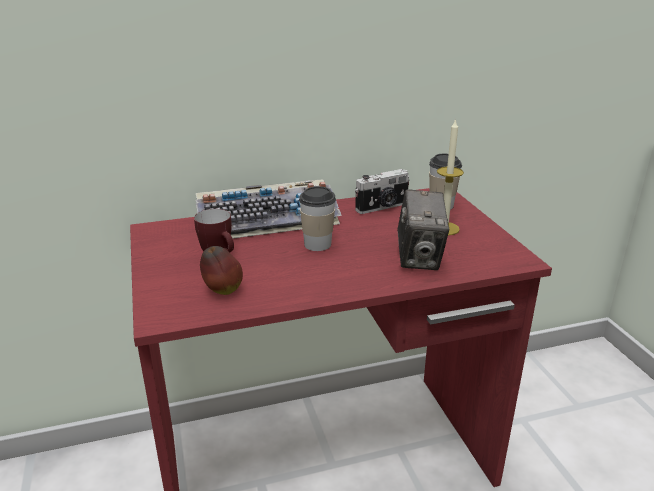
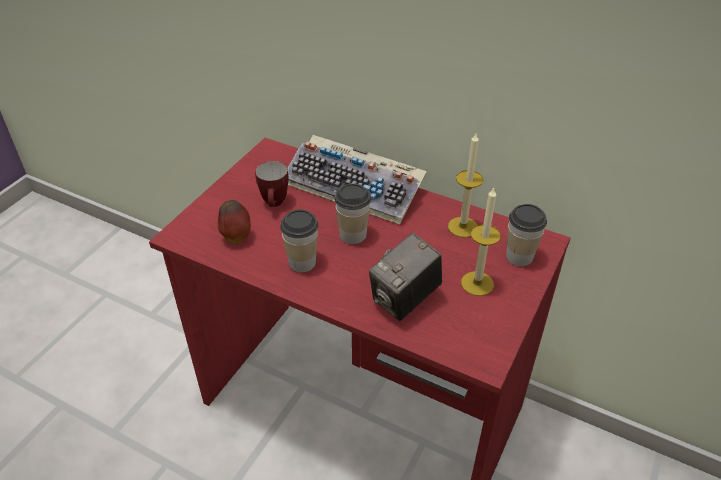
camera: 45 degrees right, 15 degrees up
camera [355,169,410,214] -> candle [448,134,483,238]
none -> cup [280,209,318,272]

